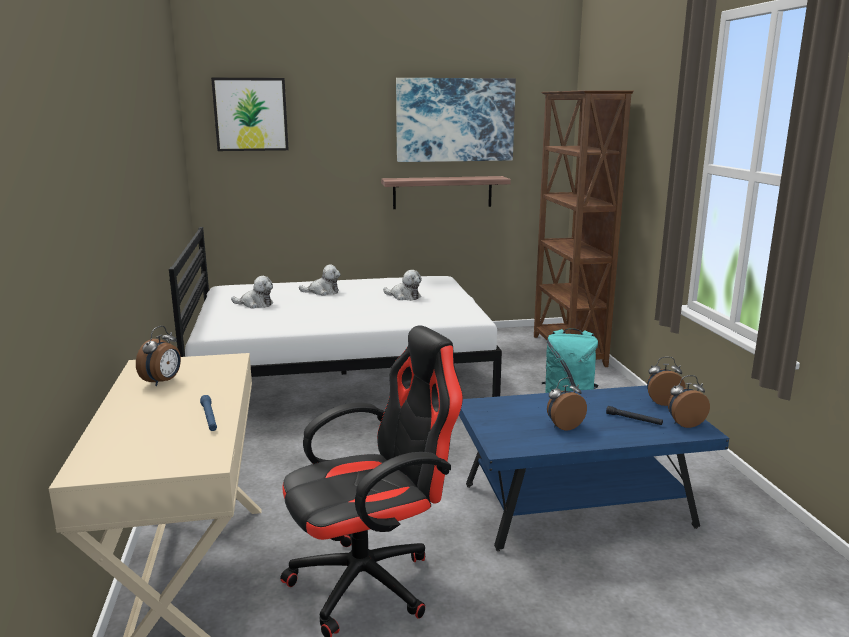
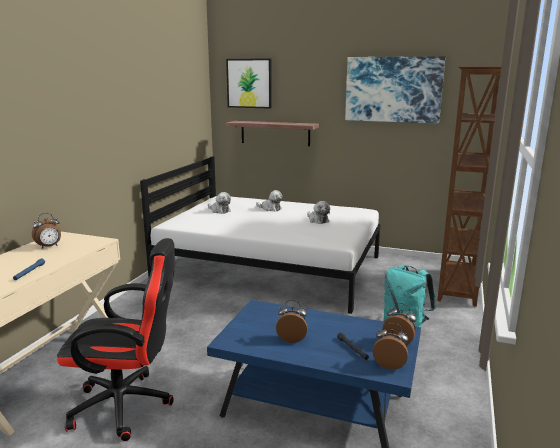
camera: 30 degrees right, 0 degrees up
shelf [381,176,511,209] -> shelf moved to [226,121,319,146]

